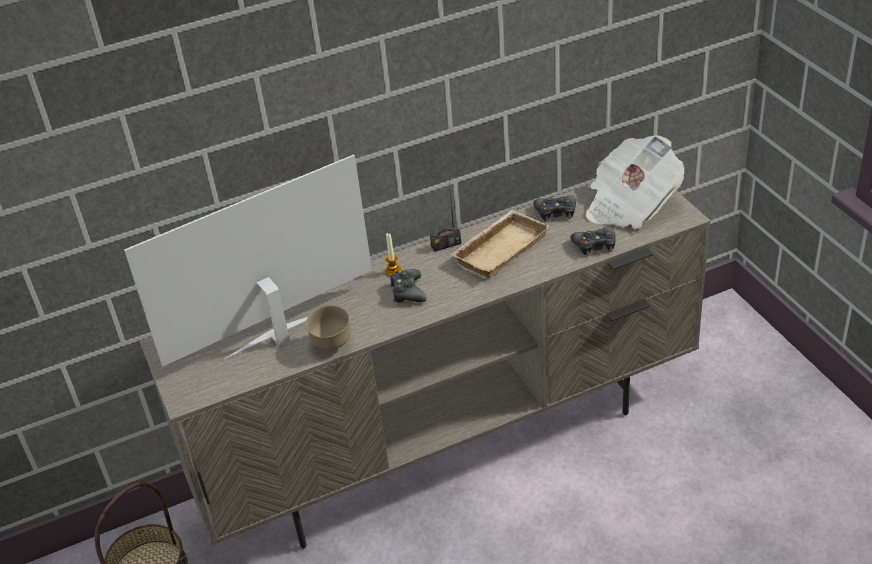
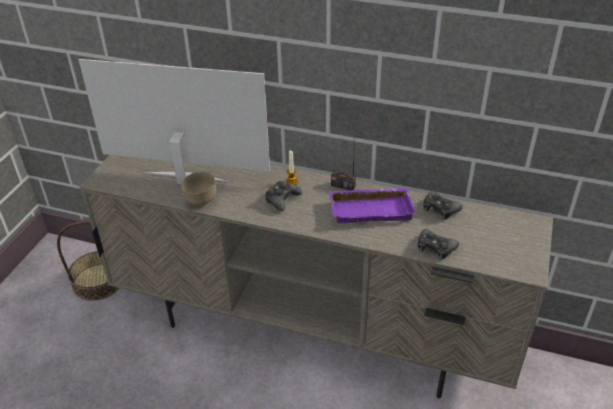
camera: 40 degrees right, 0 degrees up
beige tray [450,210,549,278] -> purple tray [329,188,416,223]
newspaper [586,135,684,229] -> none

